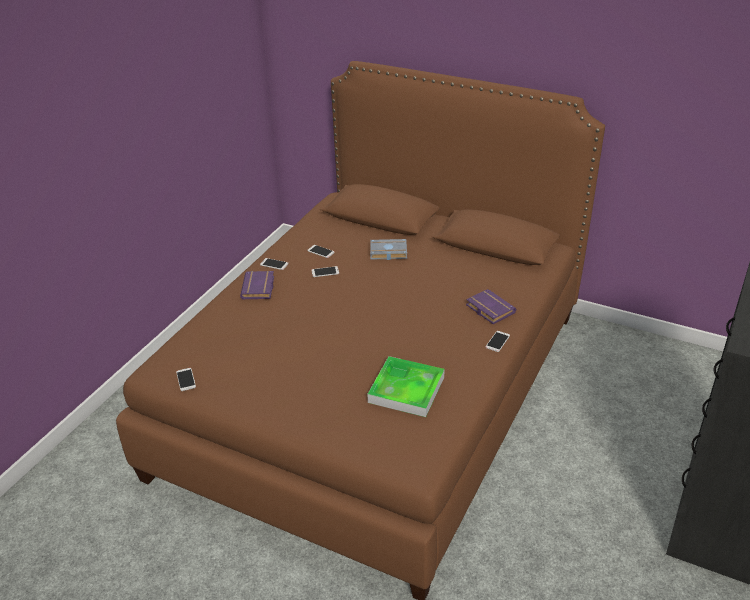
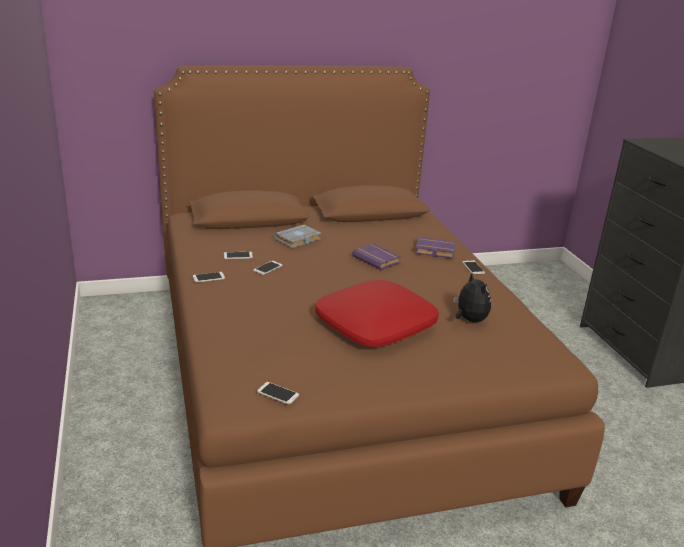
camera: 45 degrees left, 10 degrees down
purple book [240,271,274,299] -> purple book moved to [352,243,401,270]
tray [368,356,445,417] -> plush toy [453,273,491,322]
none -> red pillow [316,280,439,347]

